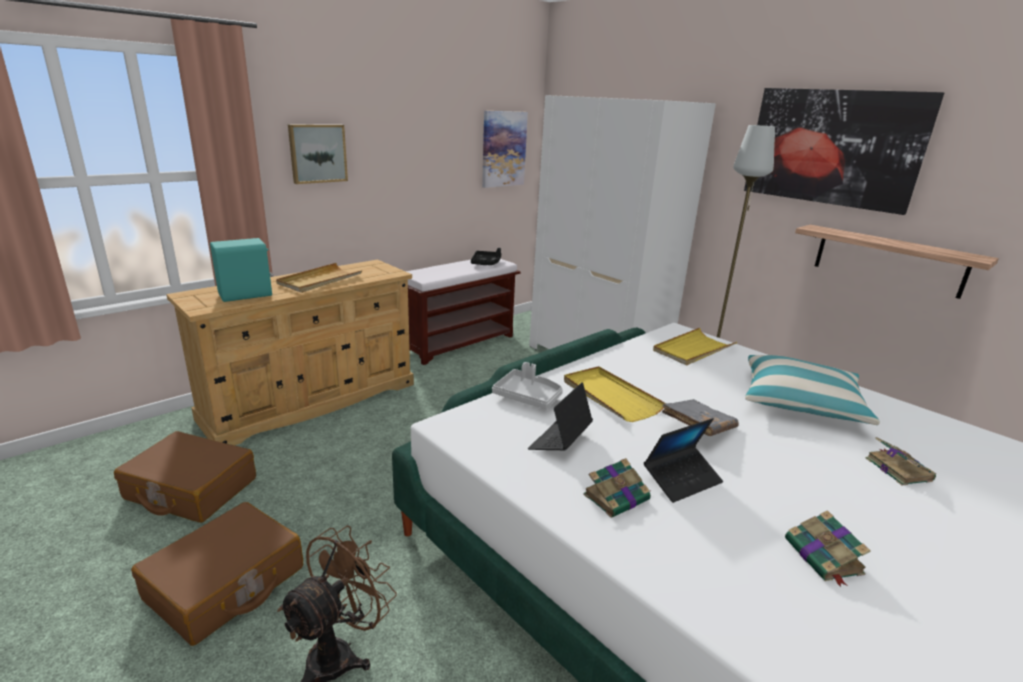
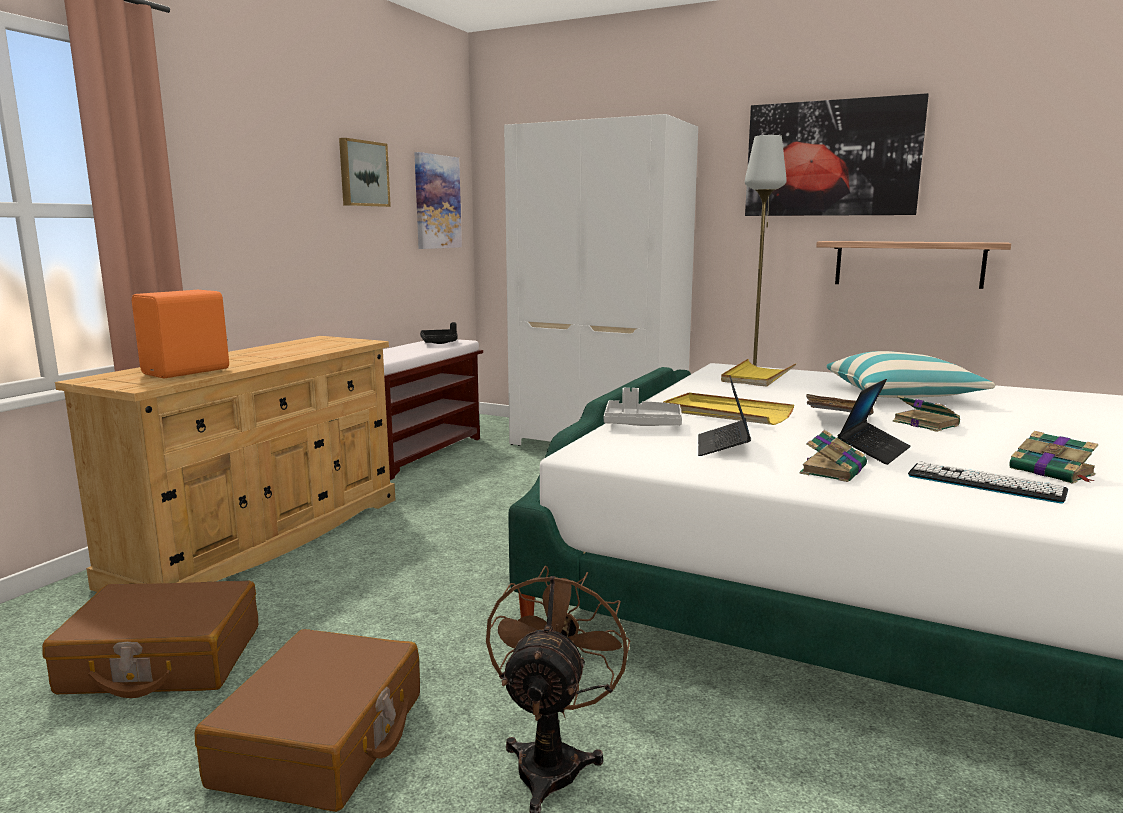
camera: 20 degrees left, 10 degrees down
turquoise speaker [210,238,273,302] -> orange speaker [132,290,229,378]
beige tray [276,263,362,293] -> none
picture [288,124,348,184] -> picture moved to [339,138,391,207]
book [866,437,936,486] -> book moved to [893,396,960,432]
none -> keyboard [908,461,1068,503]

